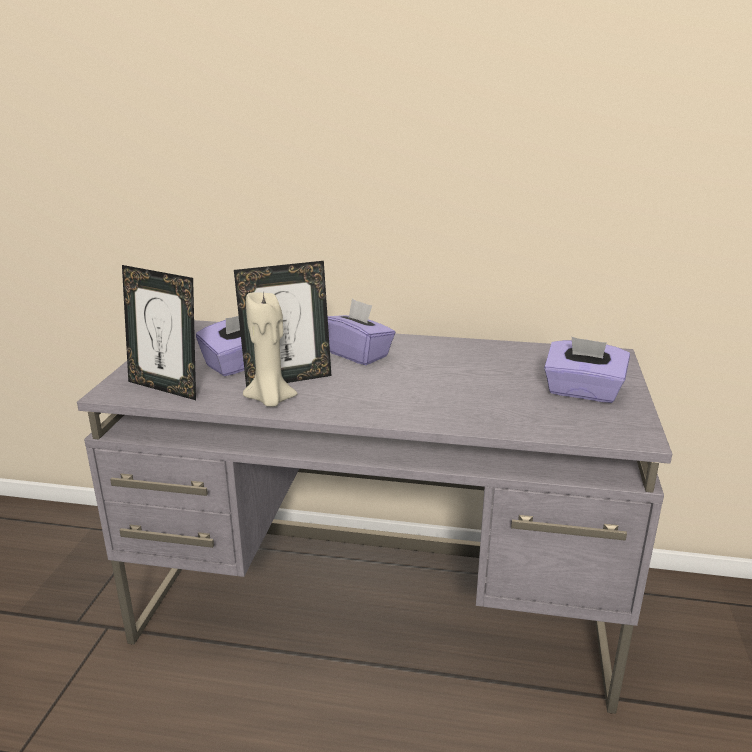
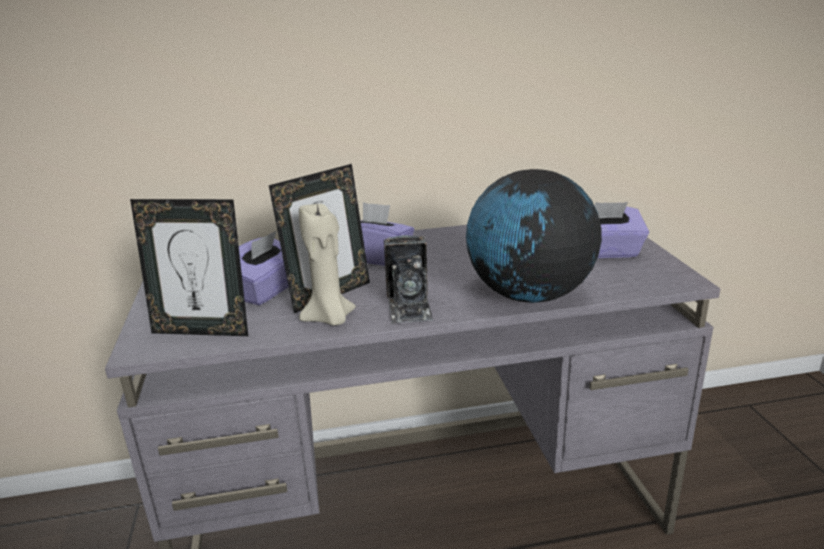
camera: 20 degrees left, 0 degrees up
none -> camera [384,235,433,324]
none -> globe [466,169,602,303]

